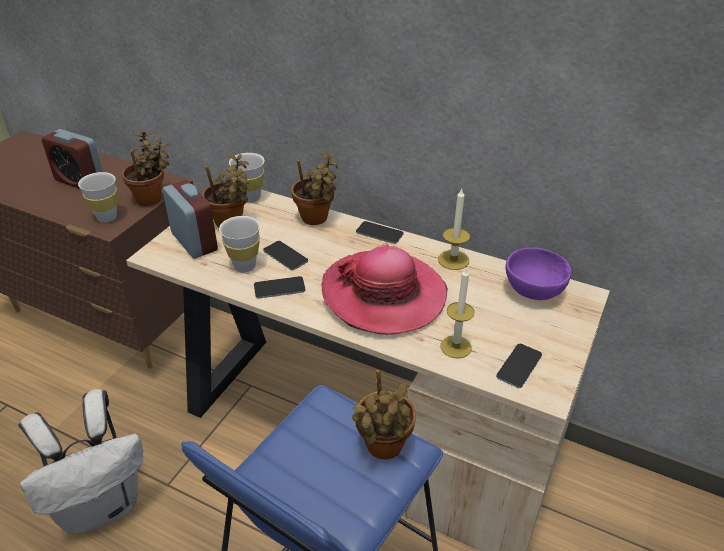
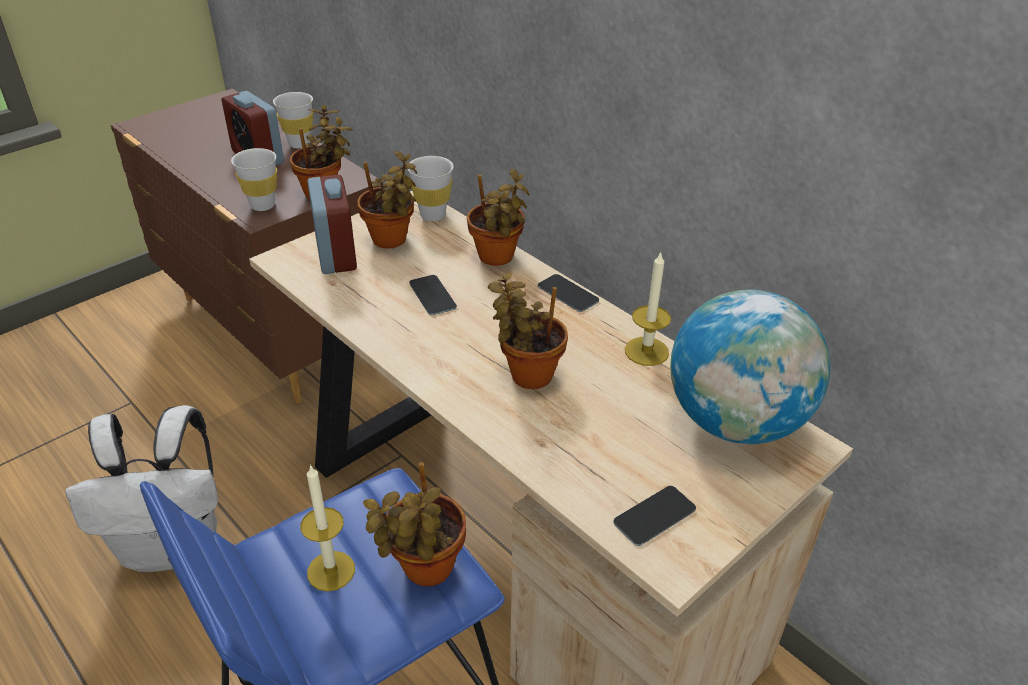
camera: 20 degrees right, 0 degrees up
white cup [219,216,260,272] -> white cup moved to [273,92,313,149]
phone [254,276,306,298] -> none
hat [322,244,448,335] -> potted plant [488,272,568,389]
candle [440,267,475,358] -> candle moved to [301,464,355,591]
purple bowl [506,247,571,300] -> globe [670,290,830,444]

